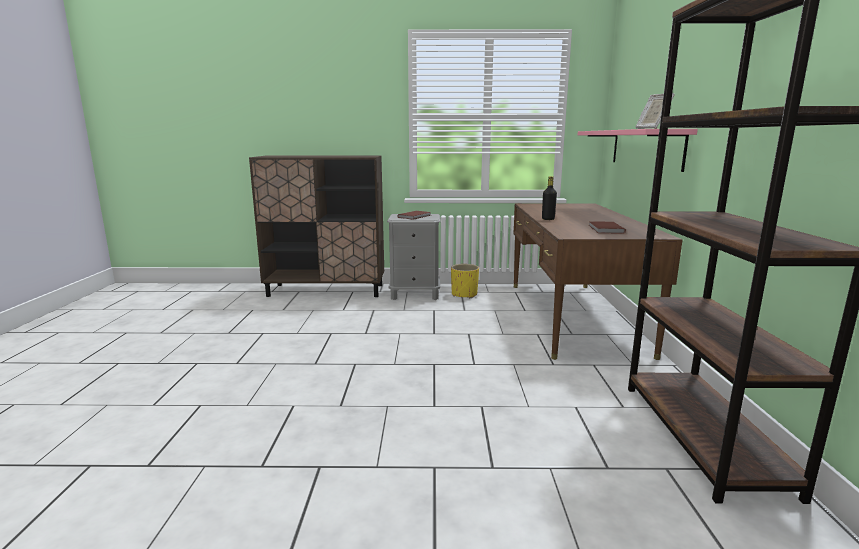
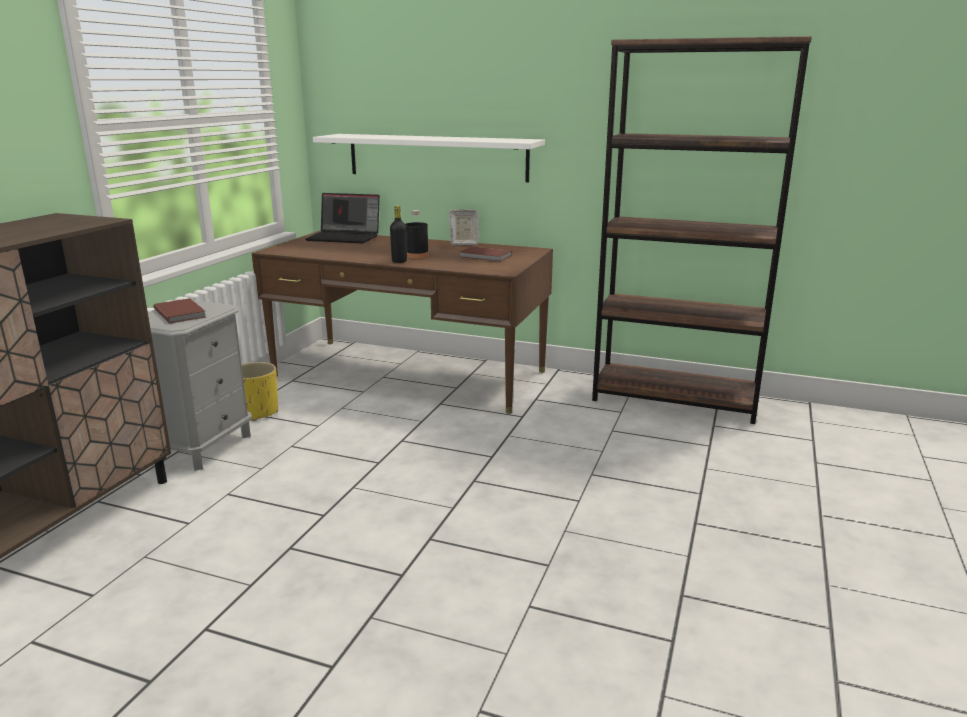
camera: 70 degrees left, 5 degrees up
pink shelf [578,129,698,172] -> white shelf [313,134,545,182]
picture frame [635,93,675,129] -> picture frame moved to [449,209,479,246]
none -> laptop [305,193,380,243]
none -> black bottle [405,210,429,258]

